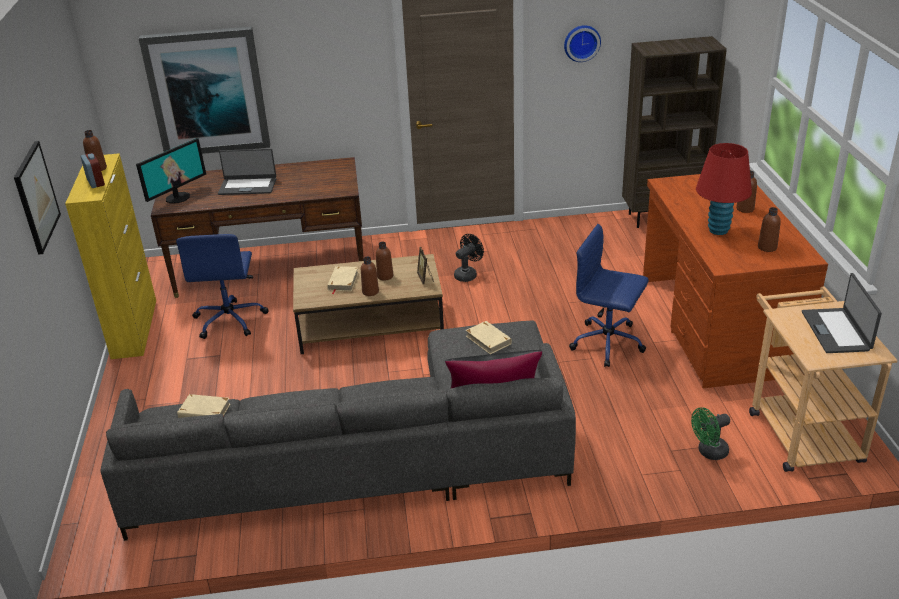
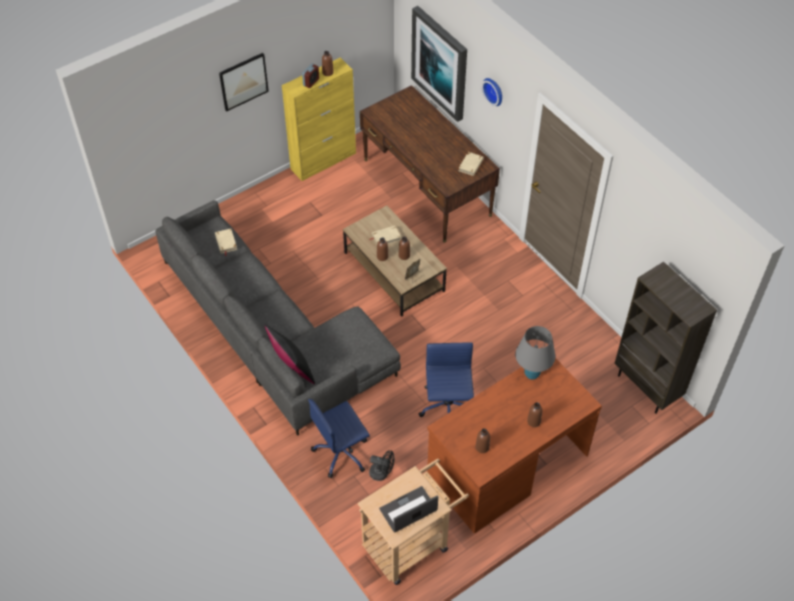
camera: 60 degrees right, 20 degrees up
monitor [136,138,206,204] -> none
blue office chair [176,234,268,339] -> blue office chair moved to [308,399,370,478]
laptop [218,149,276,195] -> none
black fan [454,234,484,282] -> black fan moved to [369,450,395,481]
beige book [466,321,512,354] -> beige book moved to [459,152,483,176]
wall clock [564,25,601,62] -> wall clock moved to [482,78,502,106]
green fan [691,407,730,460] -> none
red table lamp [696,143,752,235] -> none
none -> grey table lamp [515,326,555,380]

